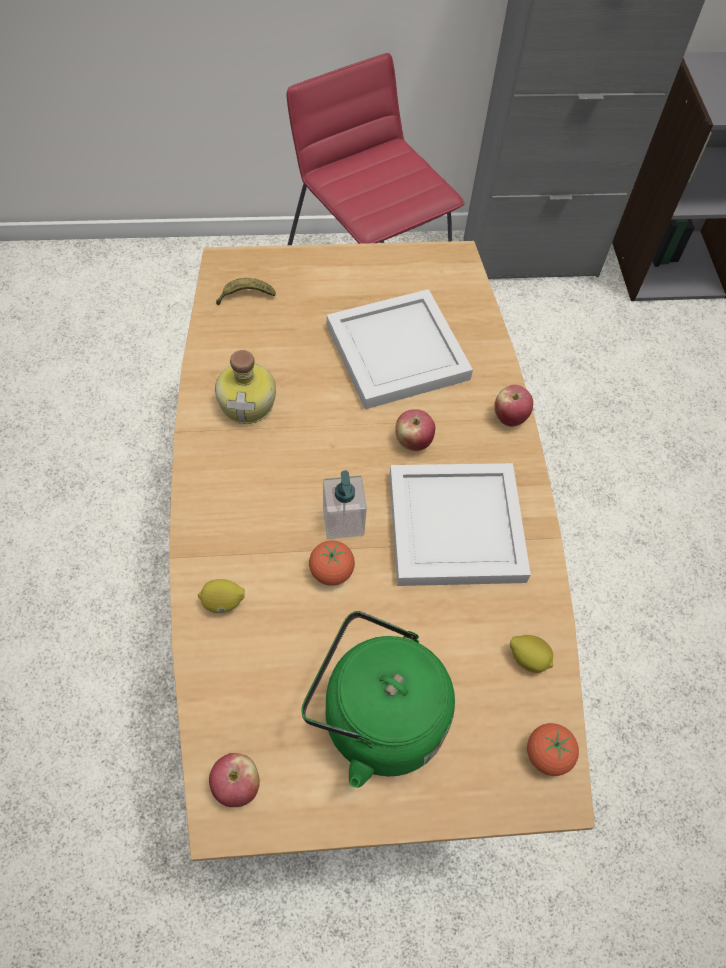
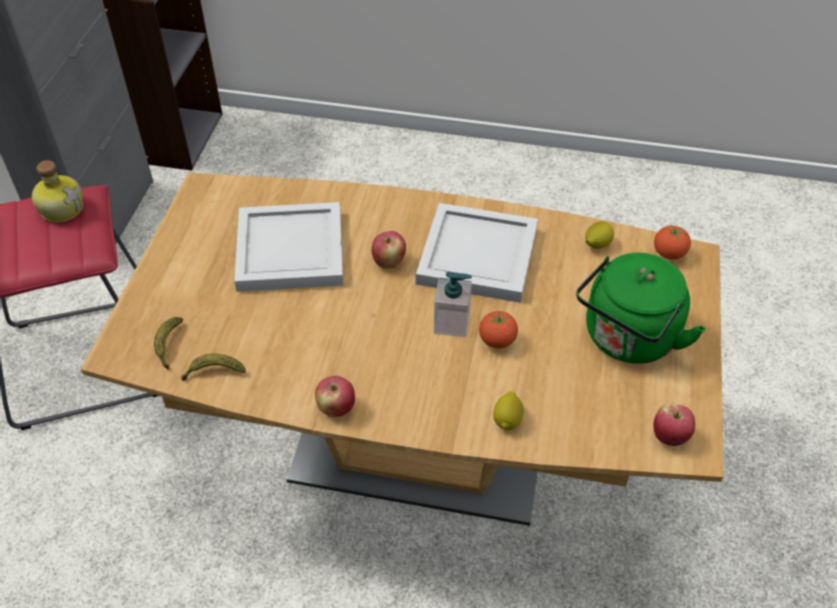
camera: 70 degrees left, 10 degrees down
bottle [215,350,276,424] -> bottle moved to [32,160,83,222]
apple [494,385,533,427] -> apple moved to [315,376,355,417]
none -> banana [182,354,246,381]

